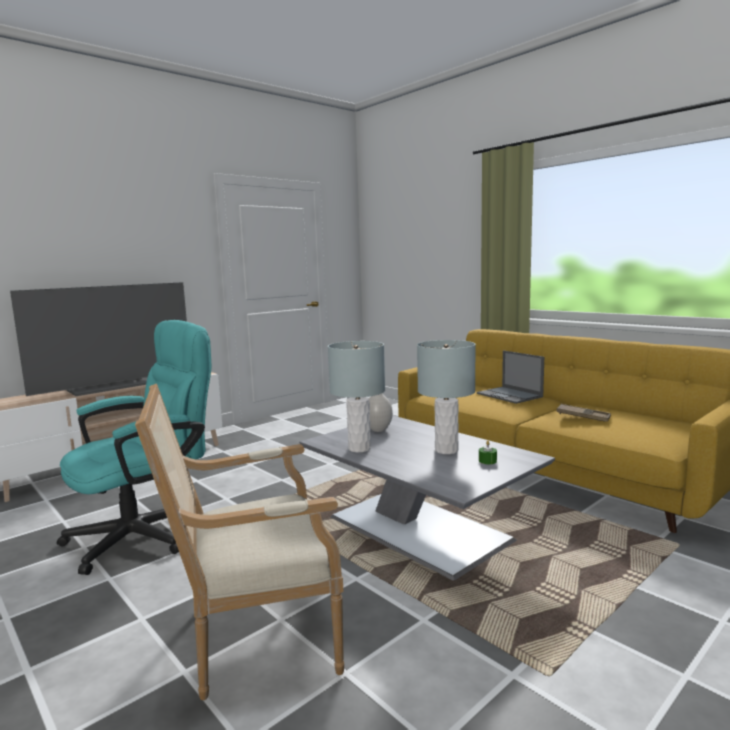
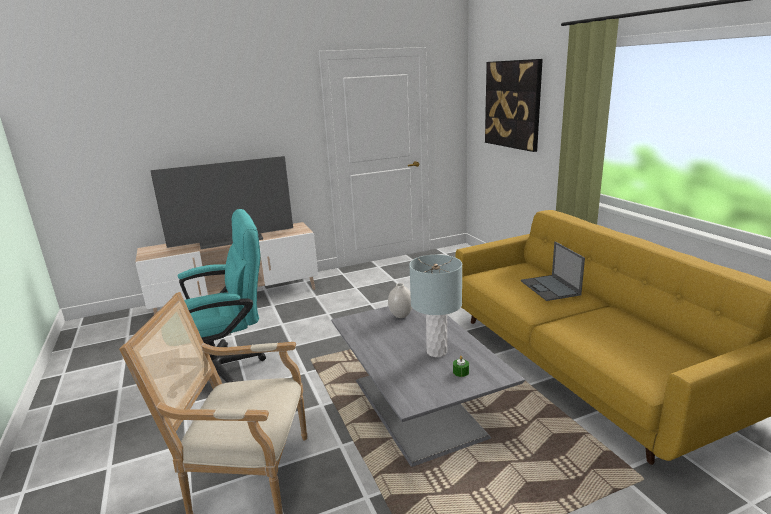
camera: 20 degrees right, 10 degrees up
grey table lamp [328,341,385,453] -> none
brown tray [556,404,611,422] -> none
none -> picture [485,59,543,152]

